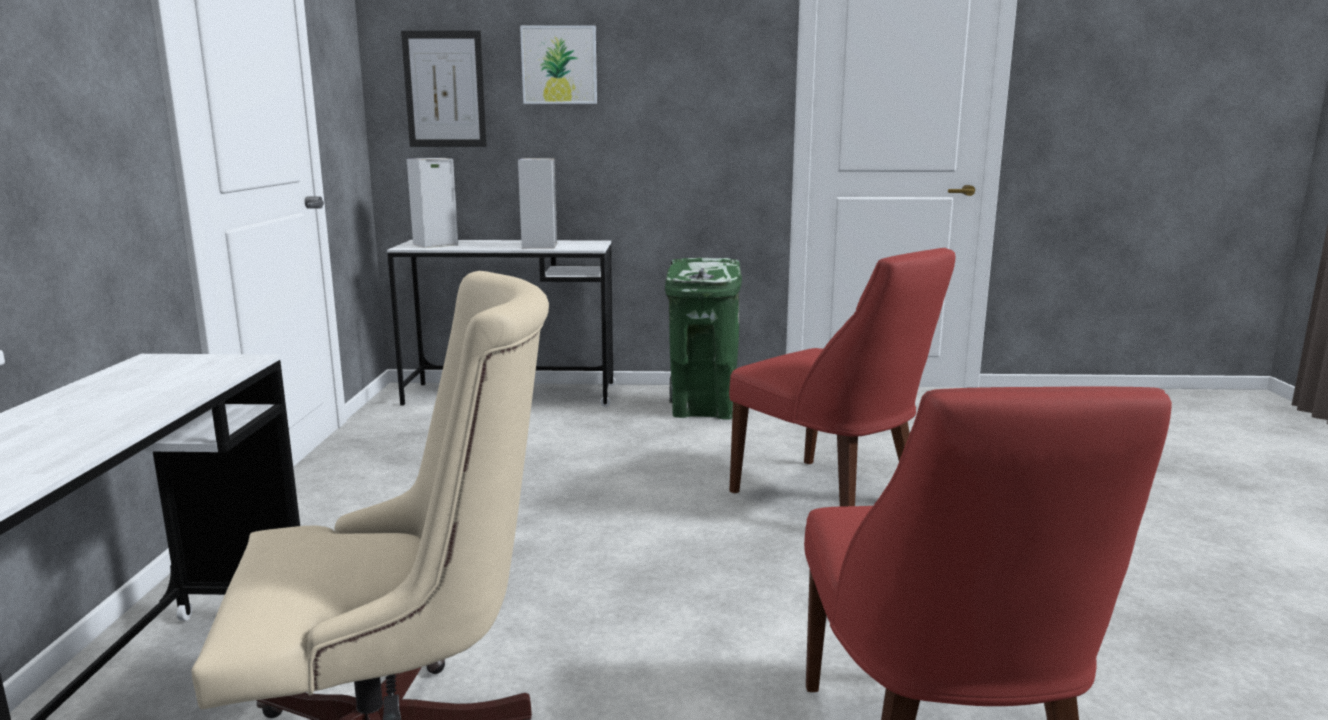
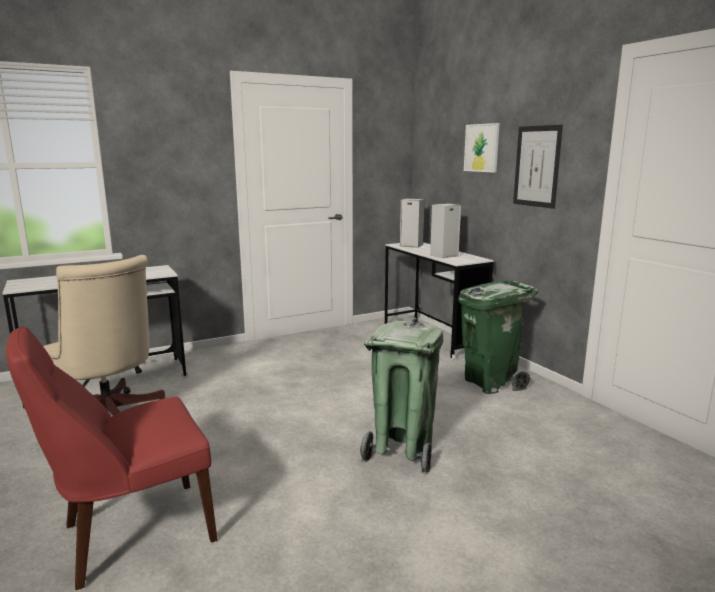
camera: 60 degrees right, 0 degrees up
picture [401,30,487,147] -> picture moved to [513,125,563,209]
red chair [729,248,955,507] -> green trash can [360,318,443,474]

